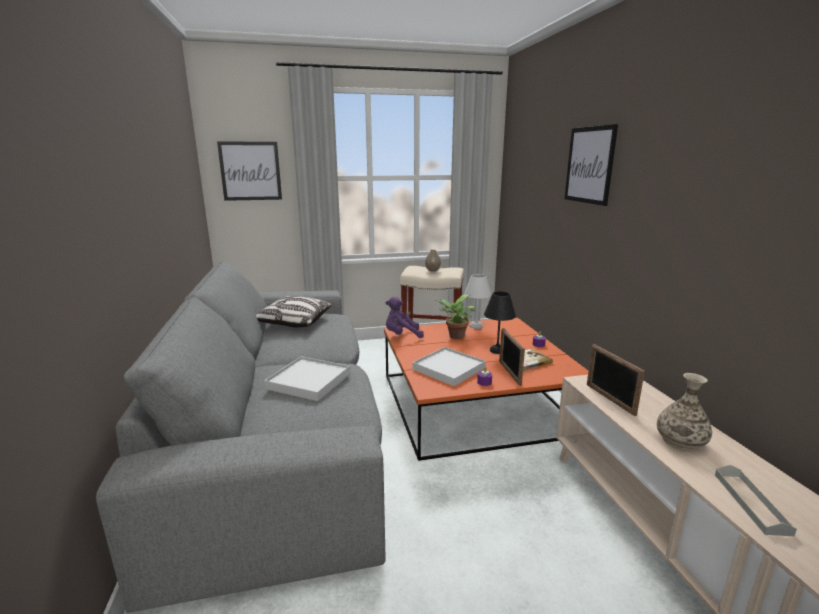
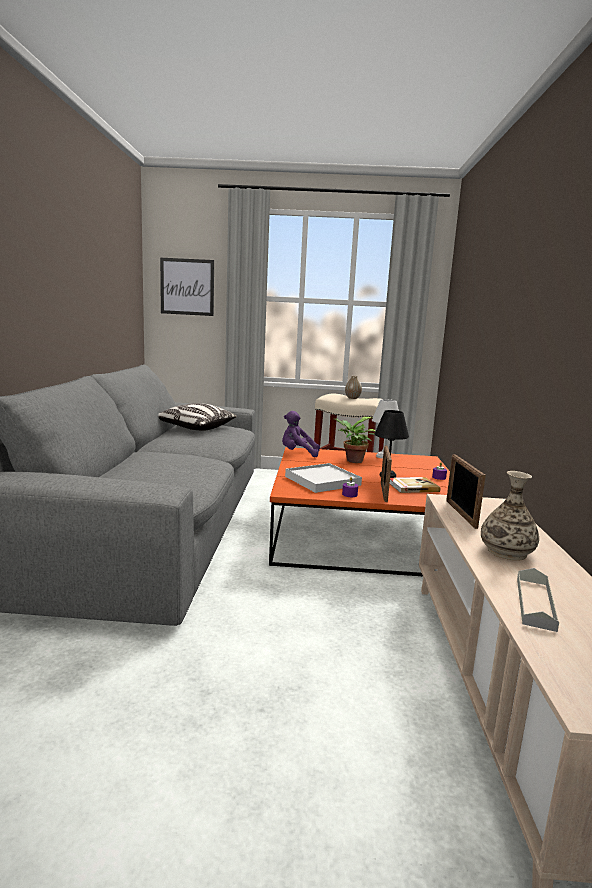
camera: 15 degrees right, 5 degrees down
white tray [264,356,350,401] -> none
picture [564,124,618,206] -> none

